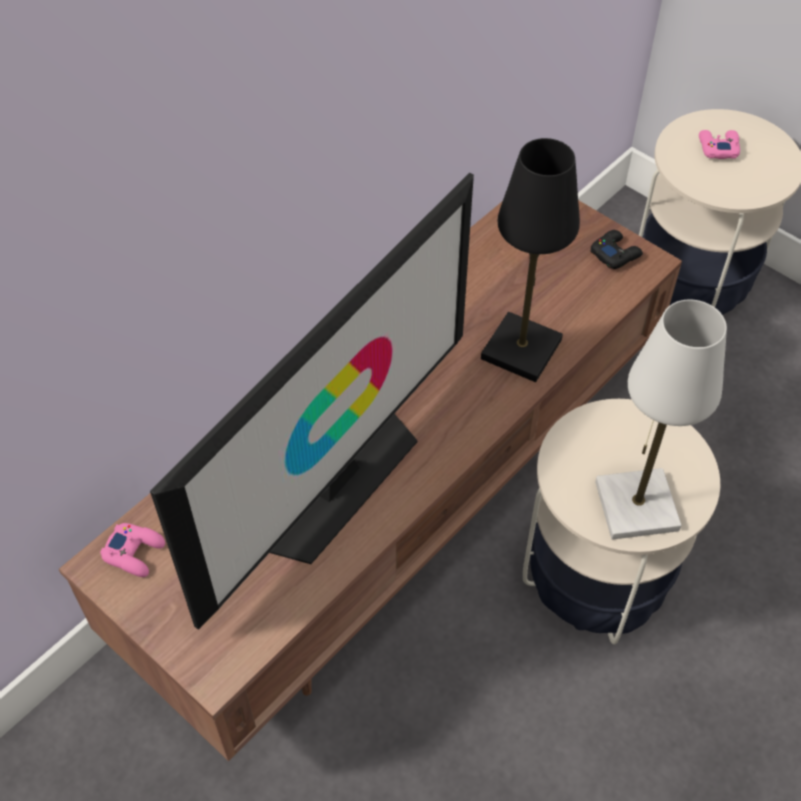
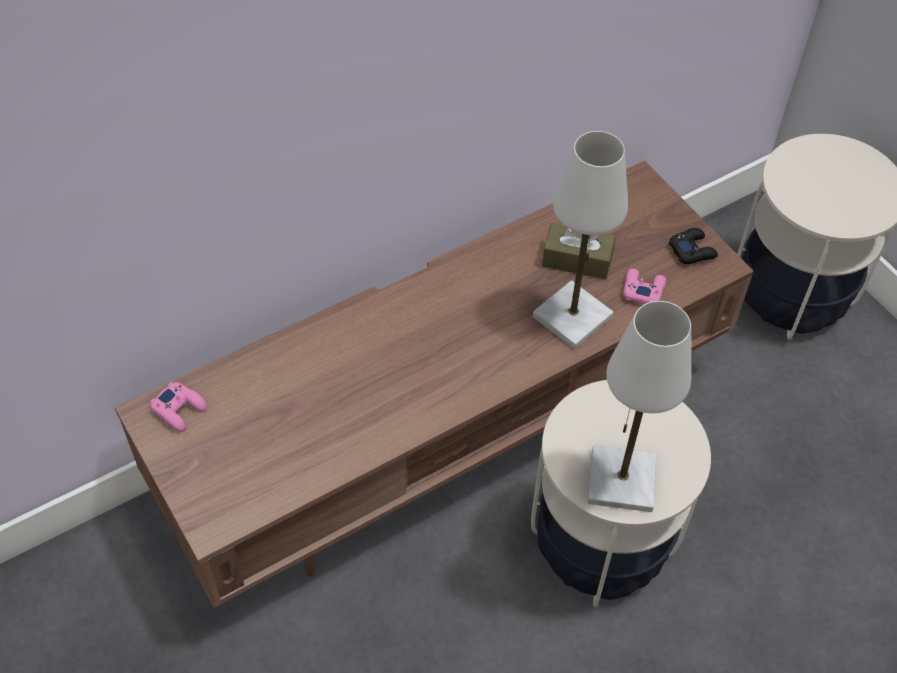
camera: 15 degrees right, 0 degrees up
television [150,173,474,630] -> none
black table lamp [481,138,580,382] -> white table lamp [533,131,628,349]
pink game controller [699,130,740,159] -> pink game controller moved to [623,268,666,304]
none -> brown tissue box [542,223,616,279]

